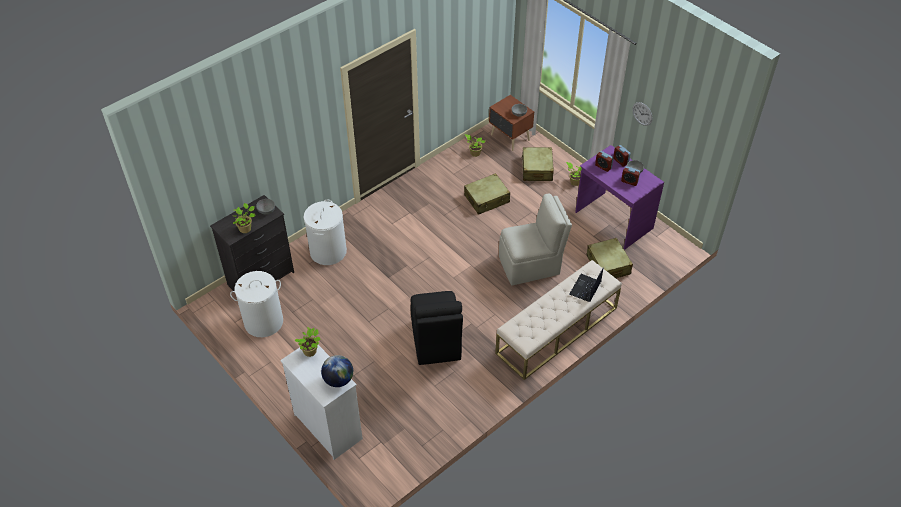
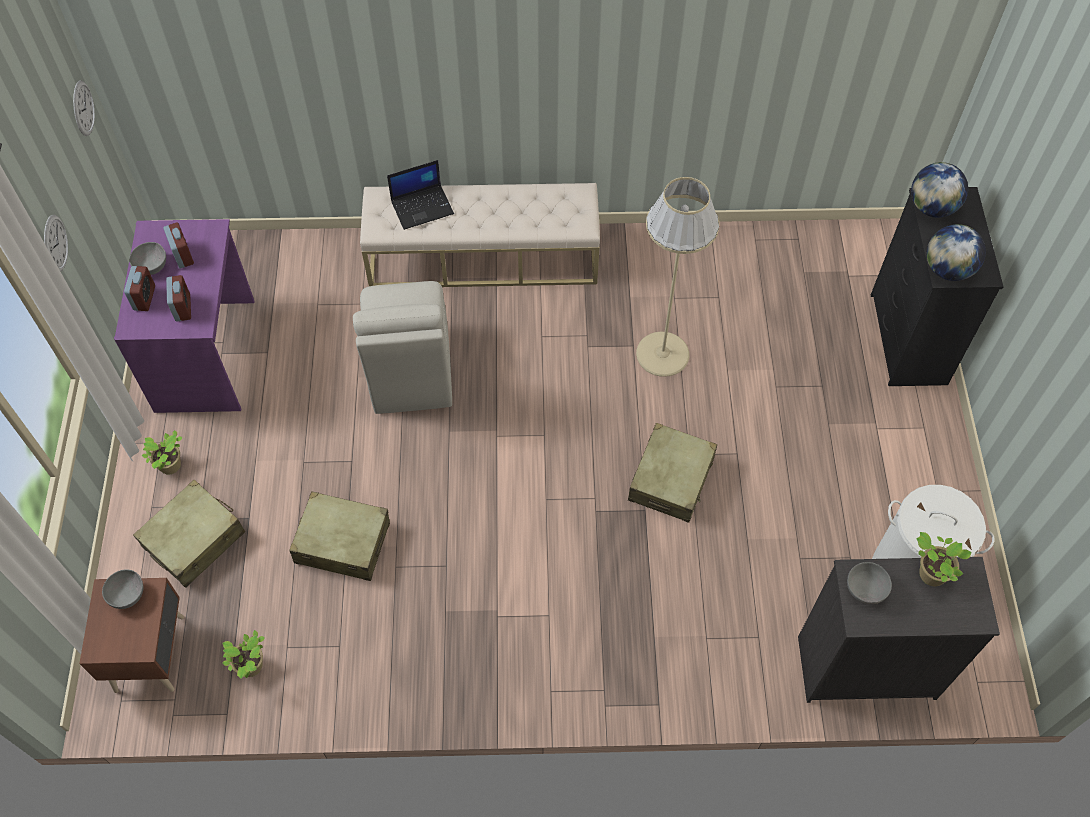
camera: 140 degrees left, 10 degrees up
white dresser [280,345,363,460] -> black dresser [871,187,1004,386]
potted plant [294,327,320,357] -> globe [927,224,986,281]
white laundry basket [304,200,347,265] -> none
black chair [411,291,463,365] -> beige floor lamp [636,177,719,377]
beige chair [499,194,572,285] -> beige chair turned 120 degrees counterclockwise [353,281,452,414]
beige suitcase [587,238,633,278] -> beige suitcase moved to [628,423,717,523]
none -> wall clock [73,80,95,136]

